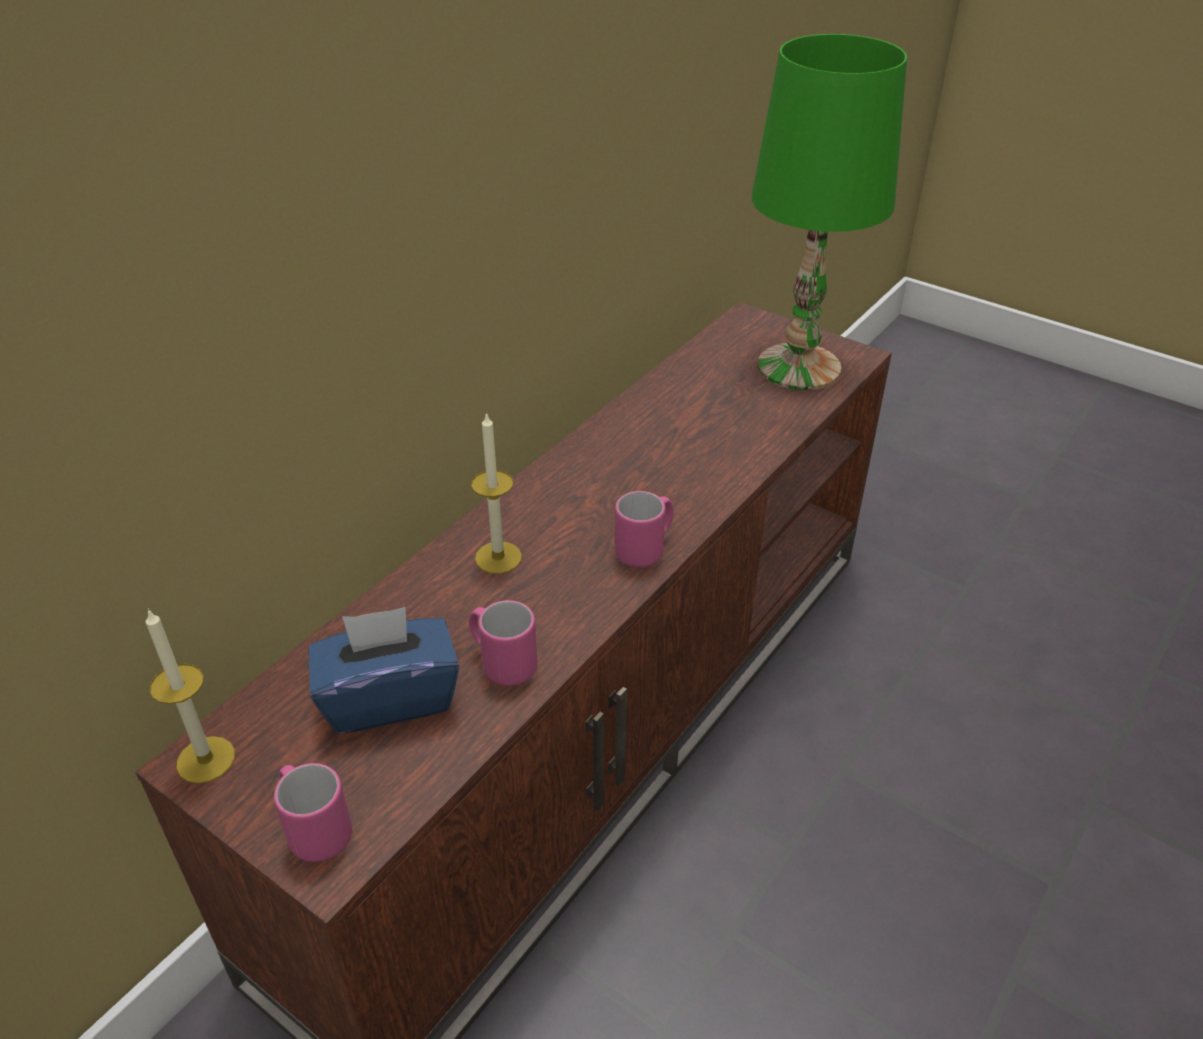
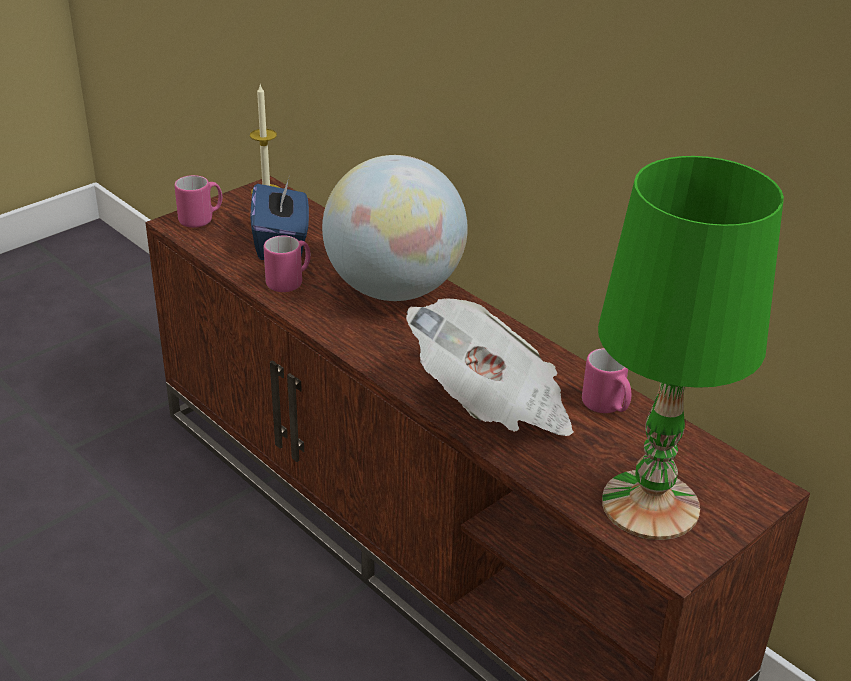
camera: 100 degrees right, 5 degrees down
candle [471,412,522,574] -> globe [322,155,468,301]
pink mug [615,491,674,568] -> pink mug moved to [582,348,631,413]
none -> newspaper [406,298,574,436]

